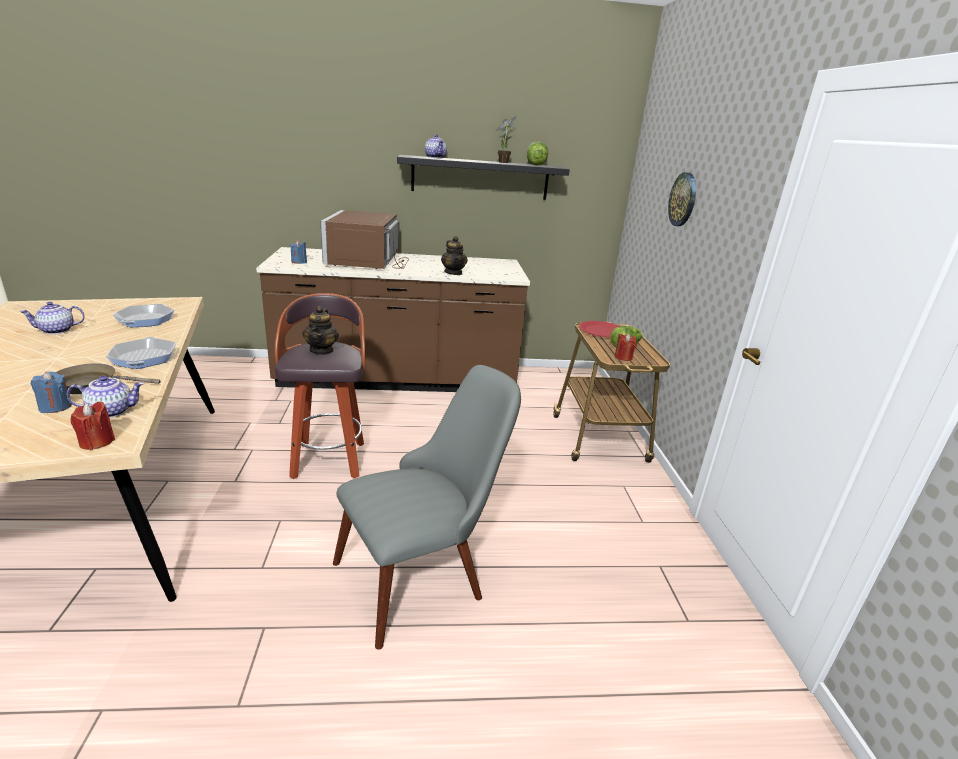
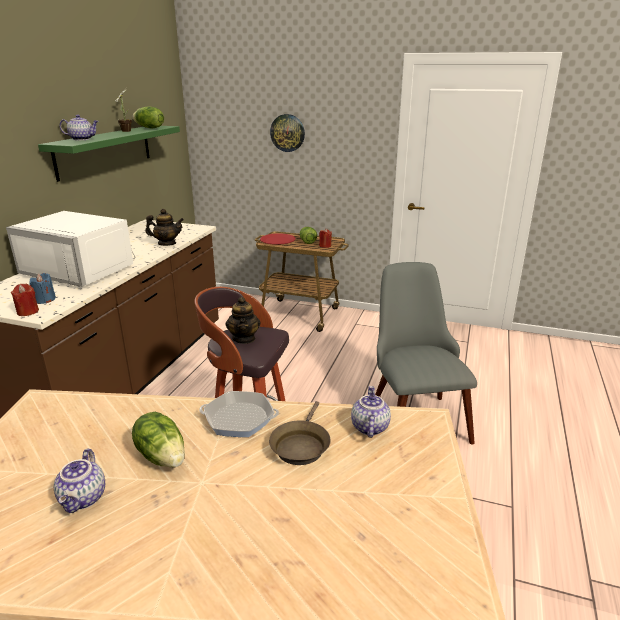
camera: 65 degrees left, 0 degrees up
blue candle [30,372,72,413] -> none
red candle [71,401,115,450] -> red candle moved to [11,284,39,316]
frying pan [112,304,174,327] -> none
teapot [303,306,339,355] -> teapot turned 60 degrees clockwise [225,297,261,344]
brown microwave [321,210,409,269] -> white microwave [6,211,135,287]
black shelf [397,155,570,200] -> green shelf [38,126,180,182]
none -> lettuce [132,412,185,467]

